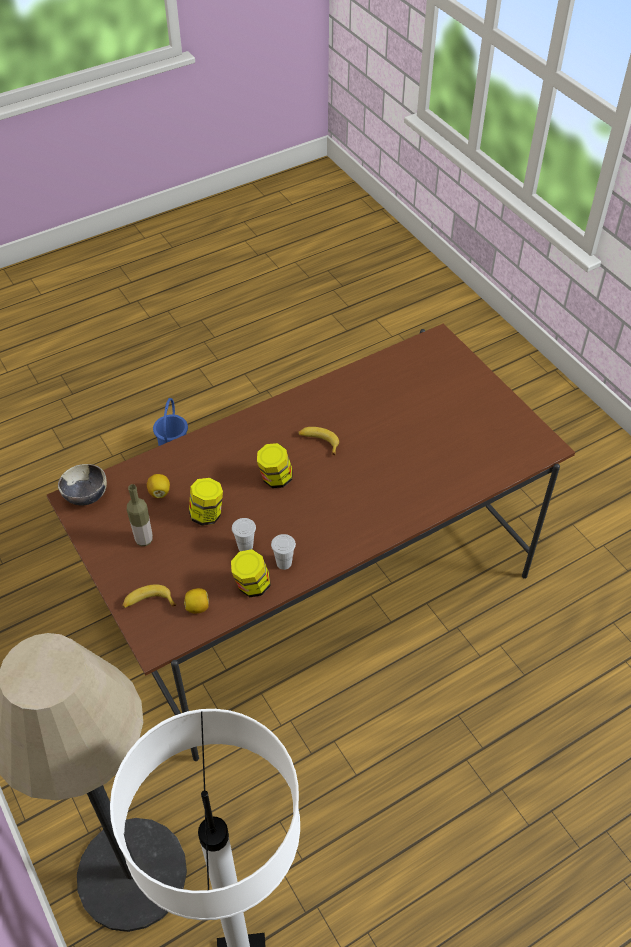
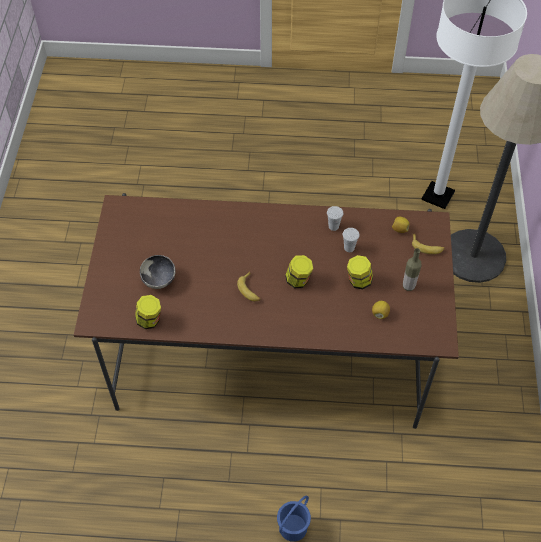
camera: 145 degrees left, 5 degrees up
bowl [58,464,107,506] -> bowl moved to [140,255,176,289]
jar [231,549,271,597] -> jar moved to [135,295,161,329]

